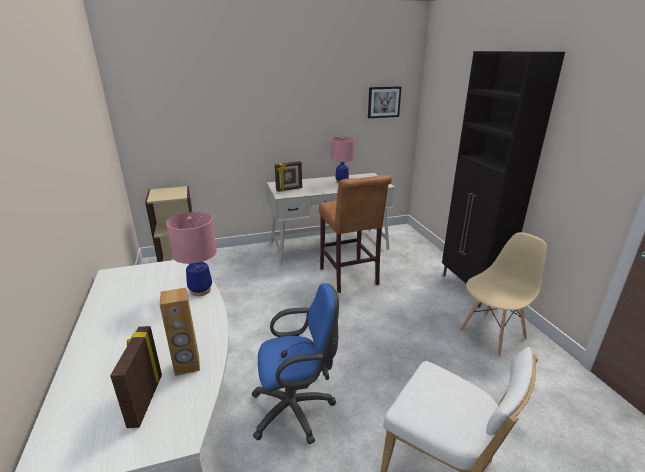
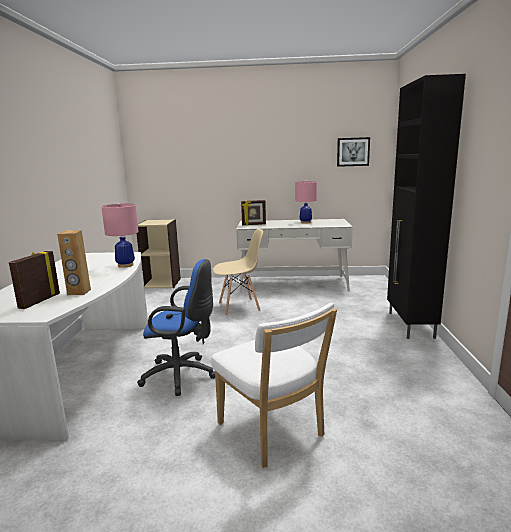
camera: 20 degrees right, 10 degrees down
brown stool [319,175,392,293] -> none
beige chair [459,232,547,356] -> beige chair moved to [213,229,263,316]

